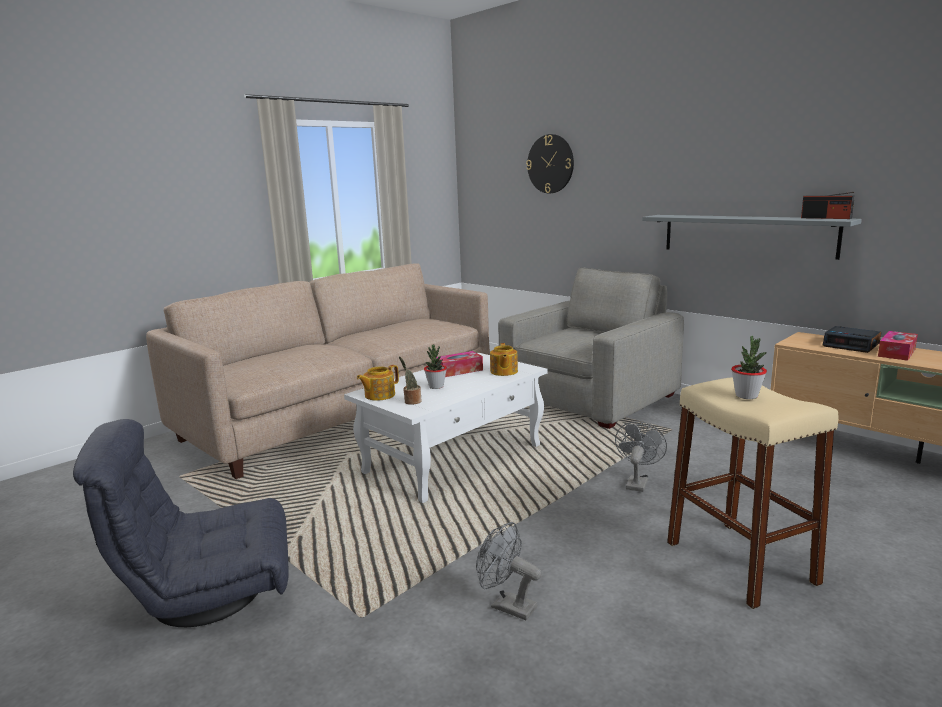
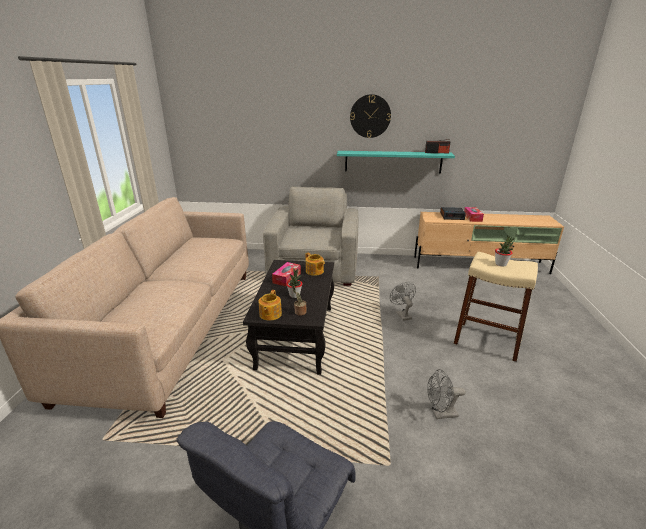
camera: 40 degrees left, 10 degrees up
white coffee table [344,353,548,503] -> black coffee table [243,260,334,375]
wall clock [526,134,574,194] -> wall clock moved to [350,94,391,138]
grey shelf [642,215,862,260] -> turquoise shelf [337,151,455,174]

